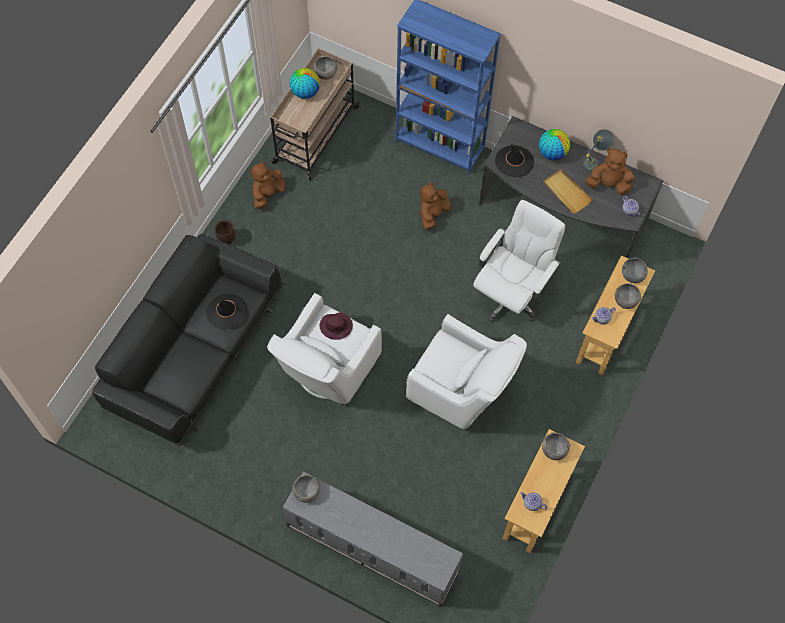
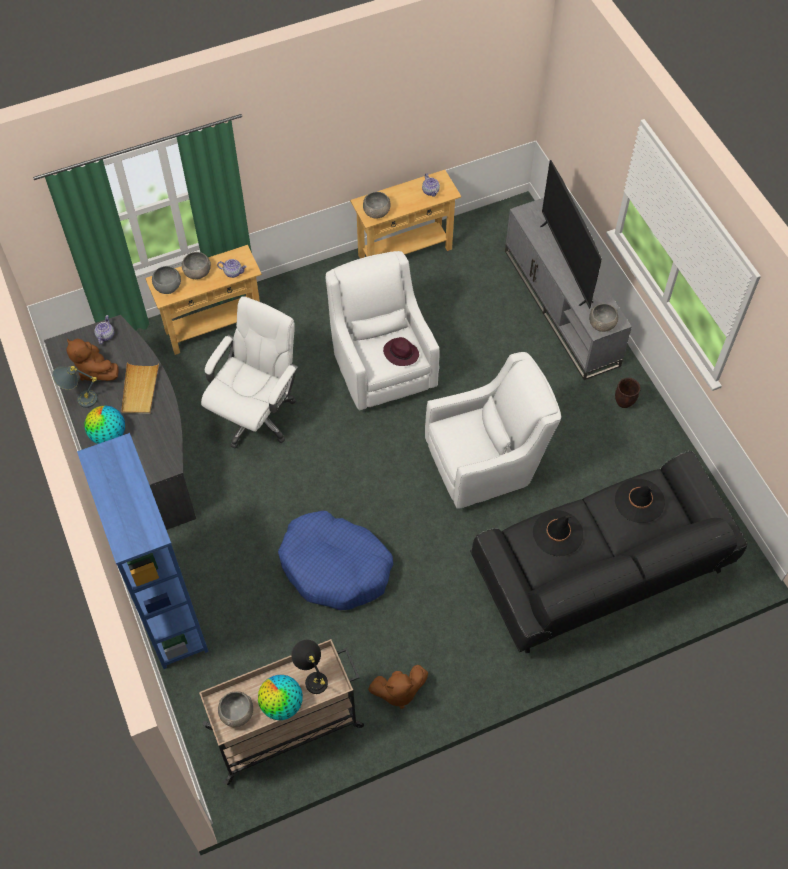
camera: 140 degrees left, 5 degrees down
brown planter [215,220,235,245] -> brown planter moved to [615,378,641,408]
purple hat [319,313,353,340] -> purple hat moved to [383,337,419,366]
brown plush toy [420,182,451,230] -> none
white office chair [473,200,565,322] -> white office chair turned 135 degrees clockwise [201,297,298,448]
black hat [495,143,534,177] -> black hat moved to [615,479,665,523]
none -> blue dog bed [278,511,393,610]
none -> black table lamp [291,640,328,694]
none -> television [540,160,602,309]

